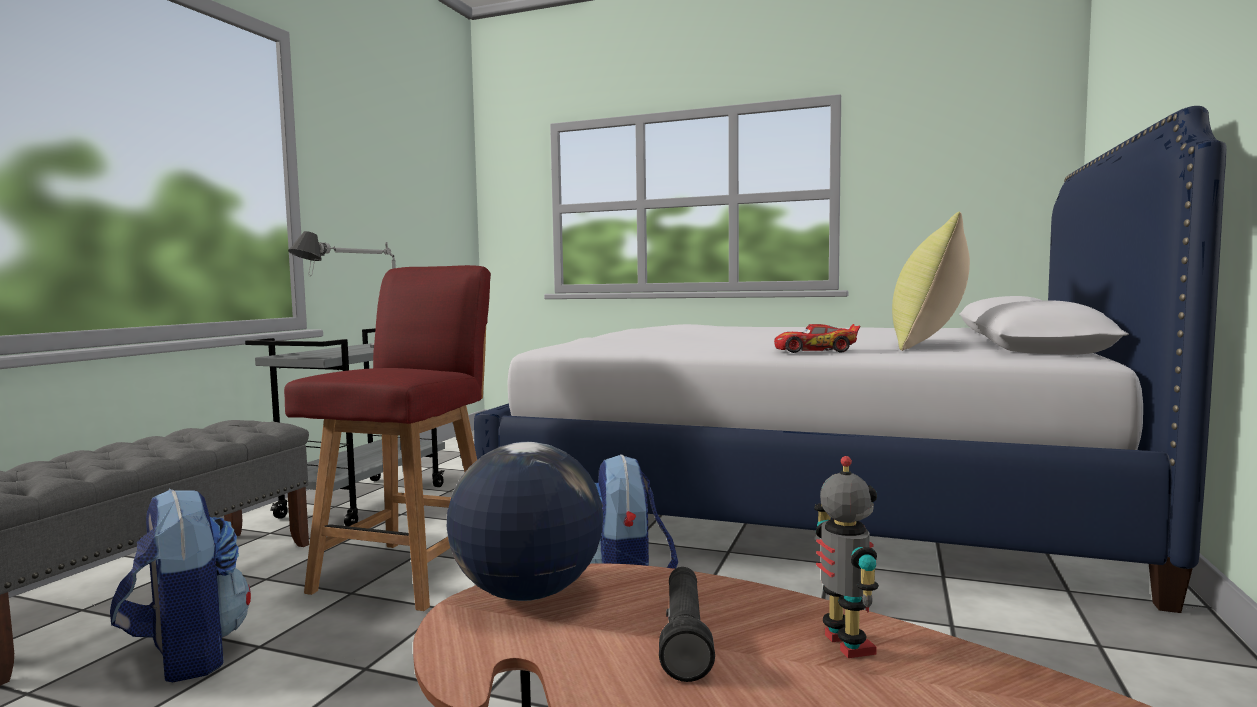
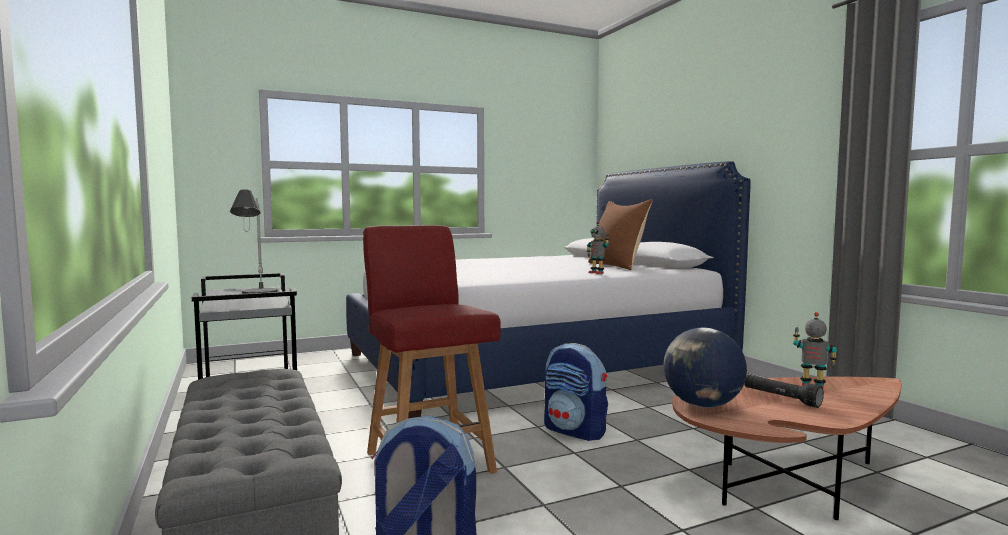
camera: 45 degrees left, 0 degrees up
toy car [774,324,860,353] -> toy robot [587,221,609,274]
yellow pillow [892,212,970,351] -> brown pillow [588,199,653,270]

